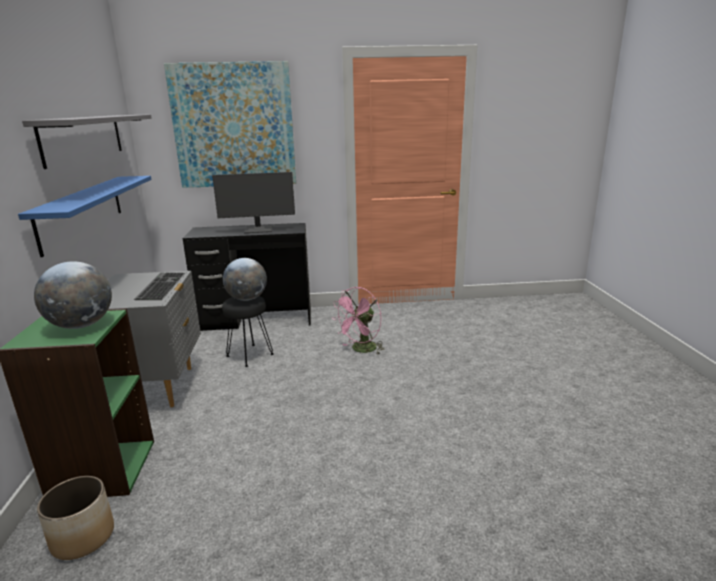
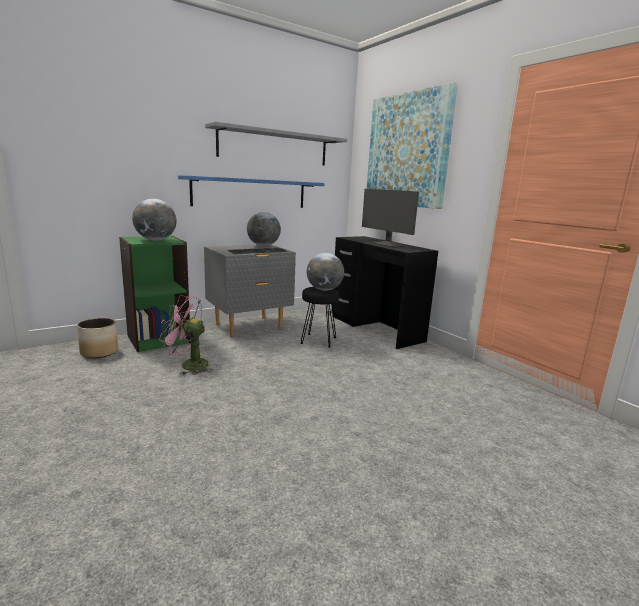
camera: 60 degrees right, 5 degrees down
pink fan [332,287,385,355] -> pink fan moved to [159,295,212,375]
none -> globe [247,212,281,246]

